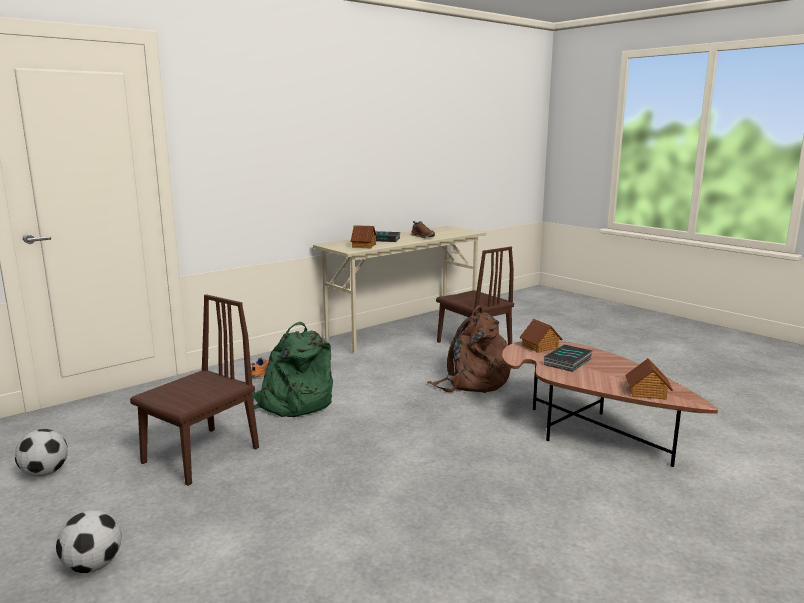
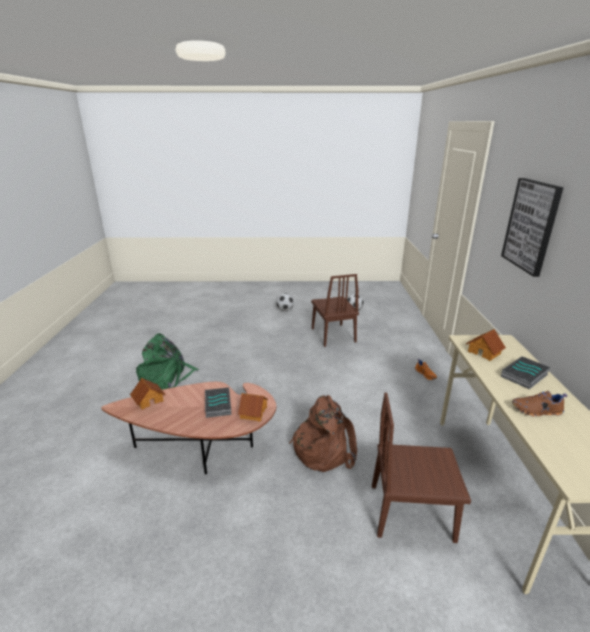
camera: 130 degrees right, 10 degrees up
green backpack [252,322,333,417] -> green backpack moved to [136,333,199,390]
none -> picture [501,178,564,277]

